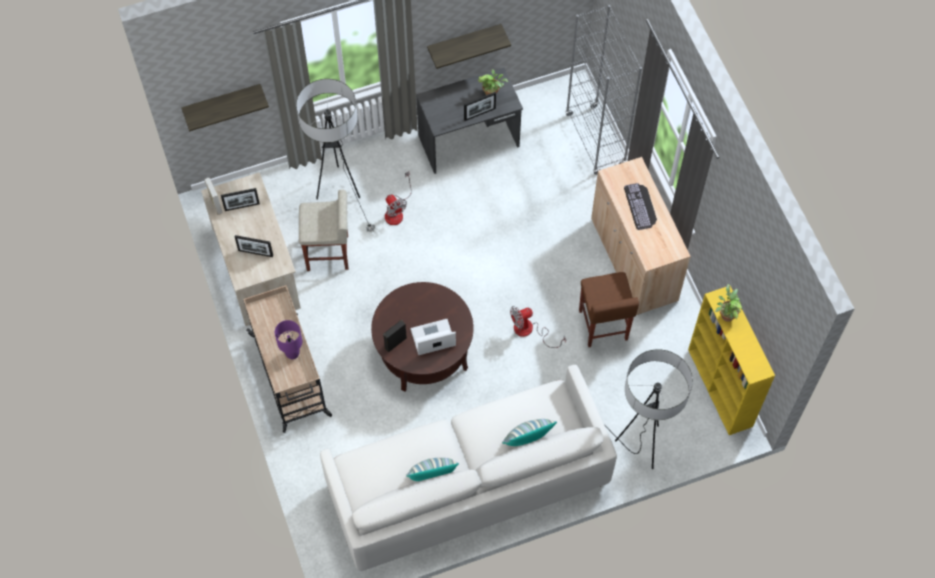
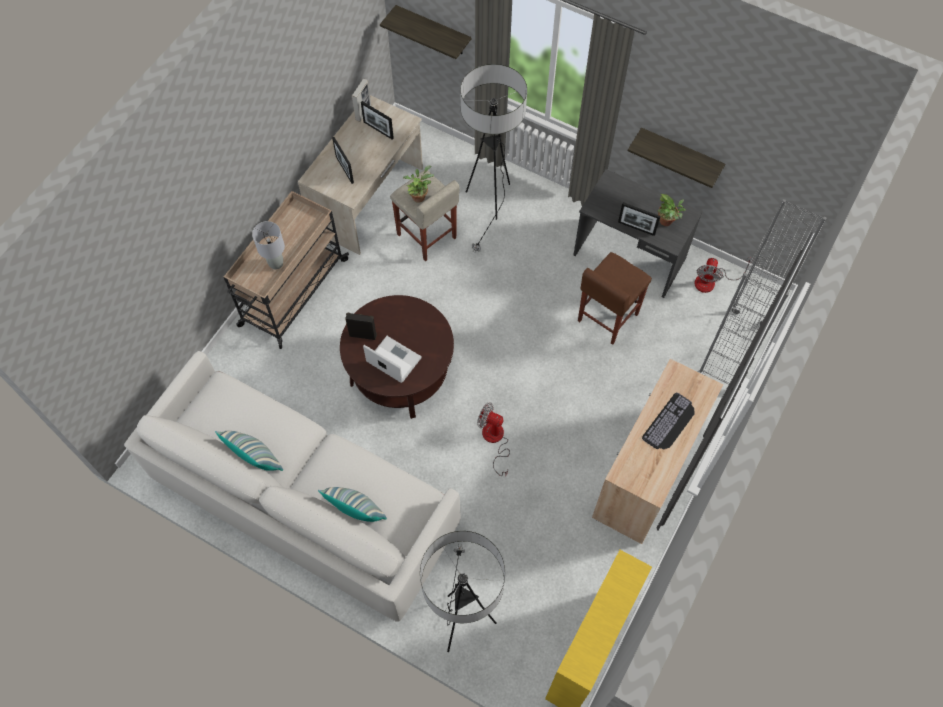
camera: 50 degrees right, 0 degrees up
purple table lamp [275,320,302,359] -> grey table lamp [252,221,285,270]
fan [385,171,412,225] -> fan moved to [695,257,753,293]
brown stool [579,272,639,347] -> brown stool moved to [578,252,652,345]
potted plant [715,284,742,322] -> potted plant moved to [403,166,434,203]

